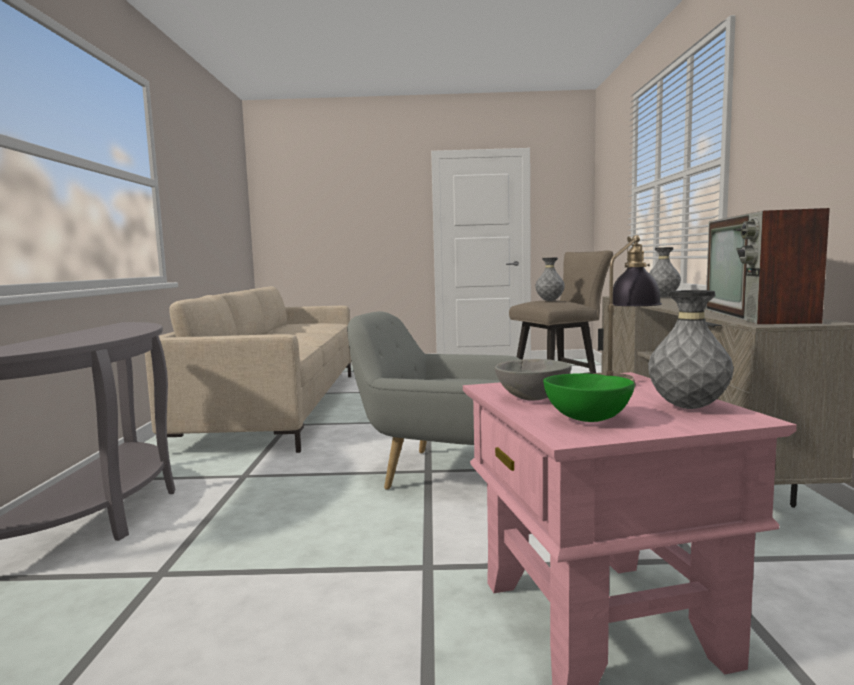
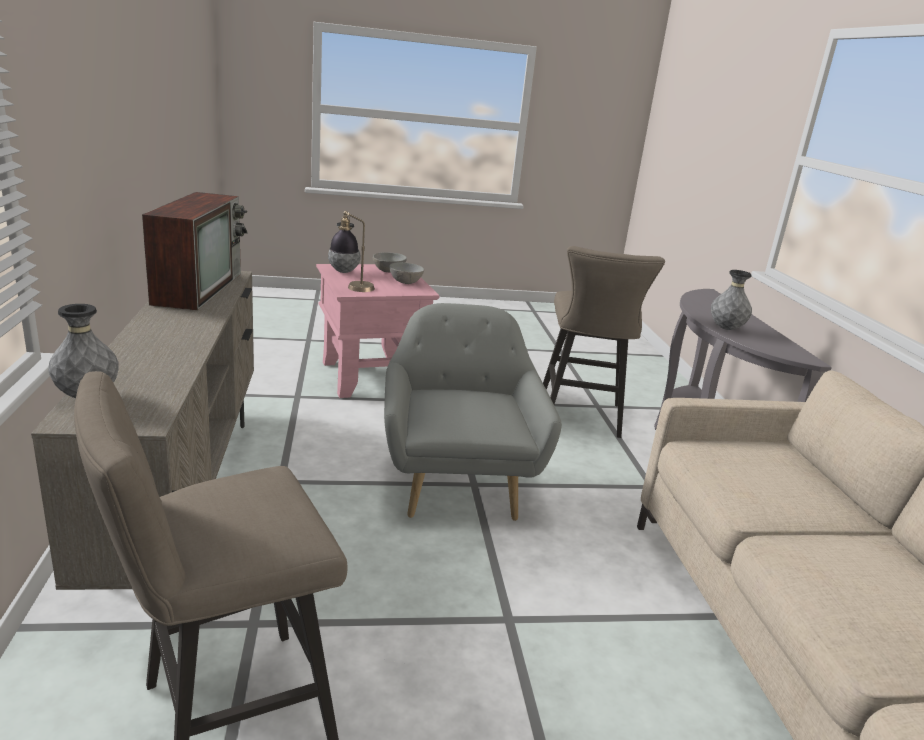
camera: 170 degrees right, 15 degrees up
grey armchair [347,311,519,490] -> grey armchair turned 105 degrees counterclockwise [384,303,562,521]
grey vase [535,257,565,301] -> grey vase moved to [711,270,752,330]
green bowl [543,374,635,422] -> grey bowl [373,252,407,272]
none -> beige stool [543,246,665,438]

